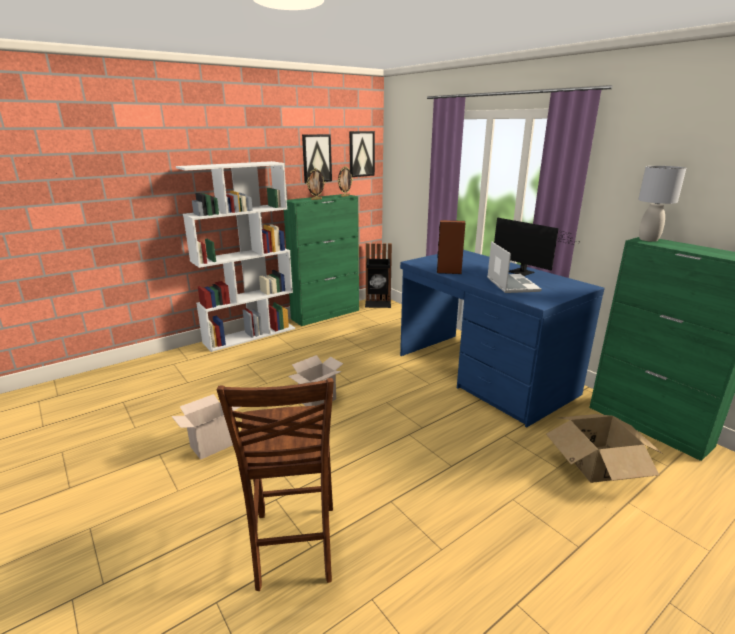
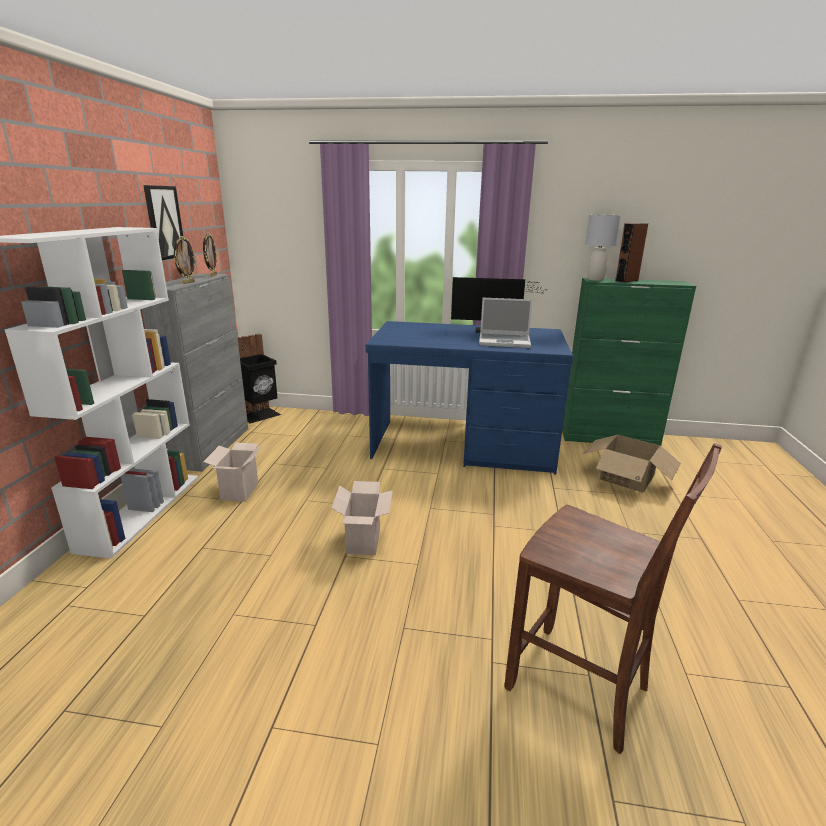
camera: 45 degrees left, 0 degrees up
cardboard box [171,394,240,460] -> cardboard box moved to [203,443,263,502]
green cabinet [284,194,359,326] -> grey cabinet [142,273,248,472]
picture [349,131,375,177] -> none
brown speaker [437,220,465,274] -> brown speaker moved to [615,223,648,283]
laptop [487,241,542,293] -> laptop turned 150 degrees clockwise [479,298,533,348]

